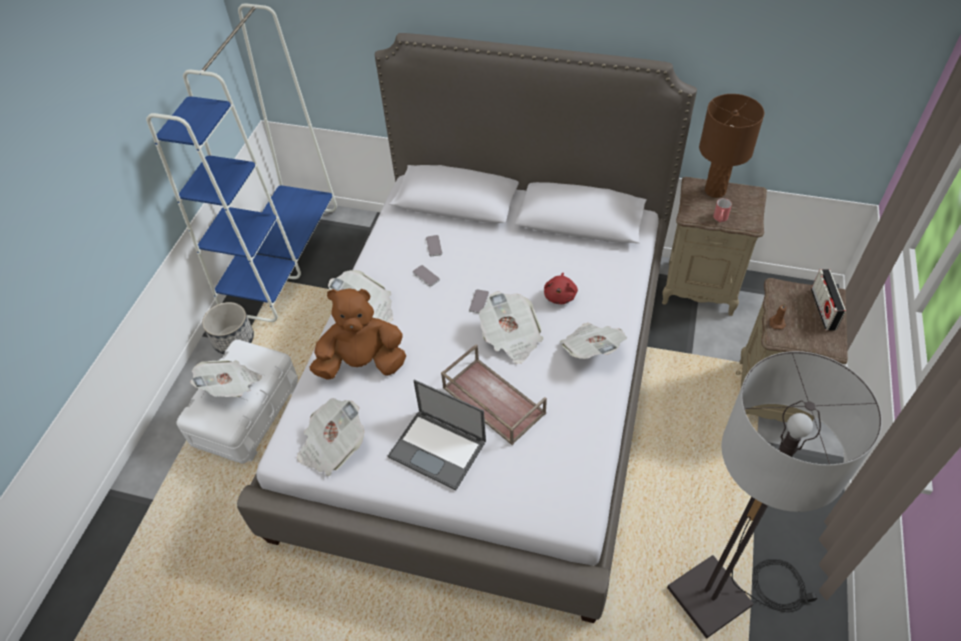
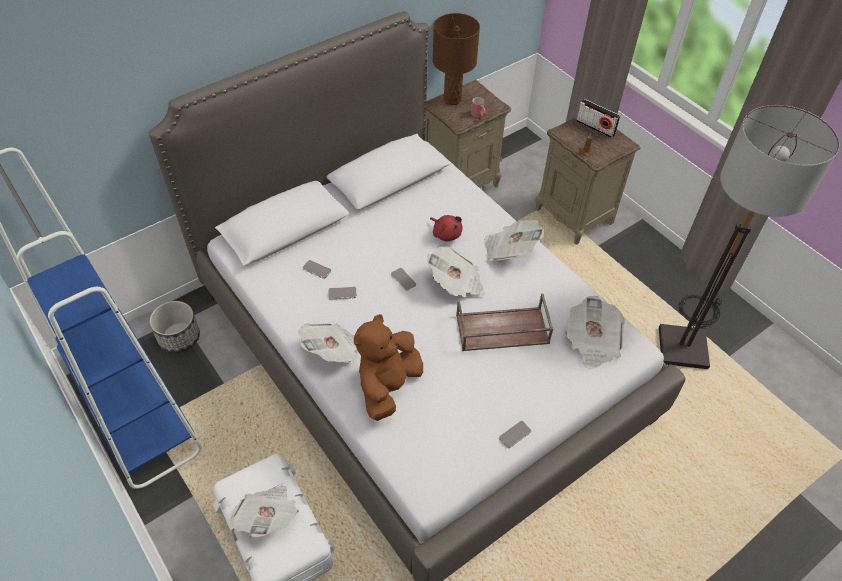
camera: 55 degrees left, 0 degrees up
planter [202,302,254,354] -> planter moved to [149,301,200,353]
newspaper [297,398,364,476] -> newspaper moved to [565,296,625,369]
laptop [388,380,486,490] -> none
none -> phone [499,421,531,448]

